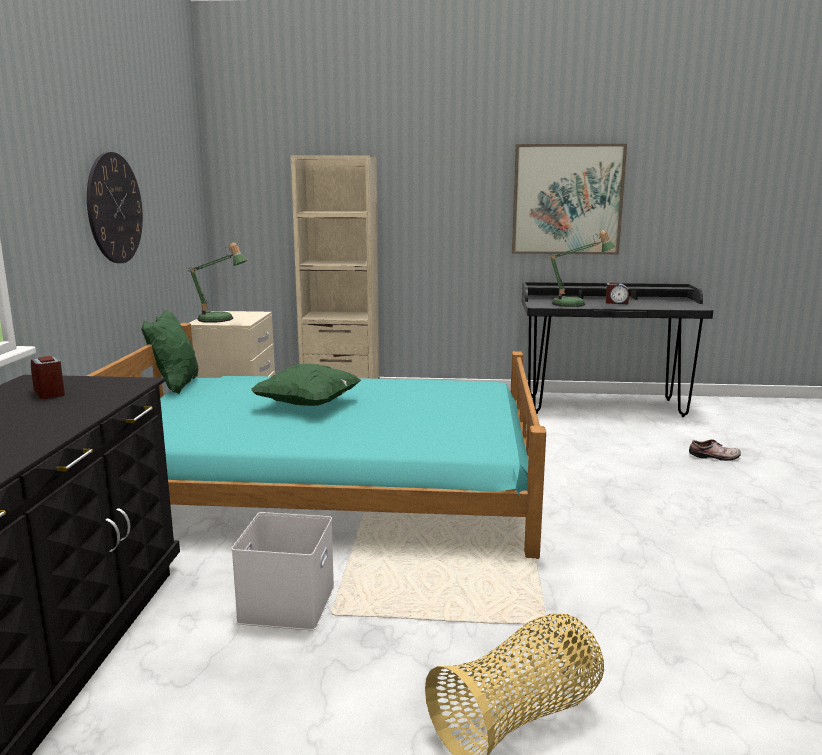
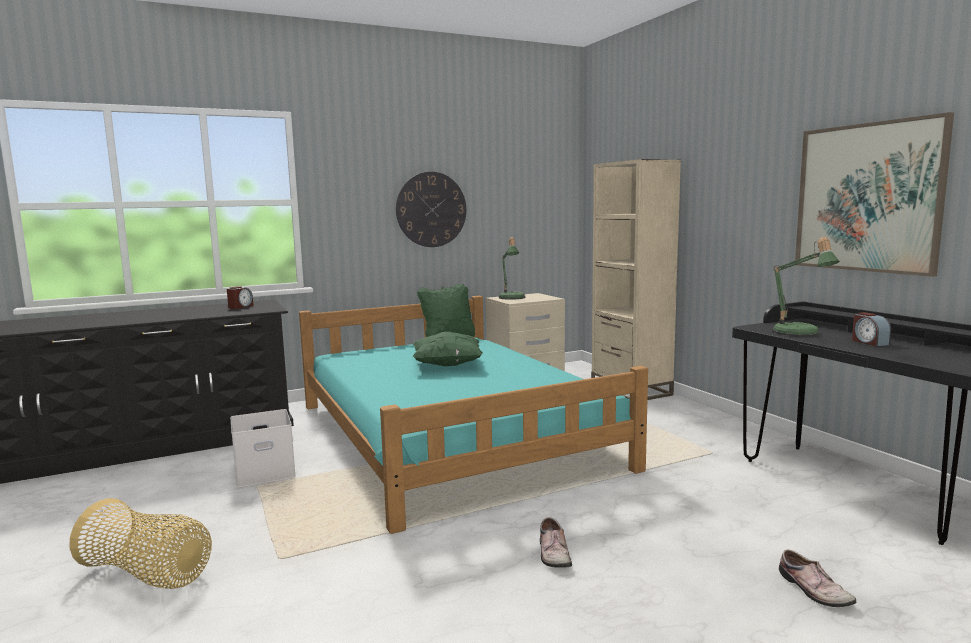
camera: 60 degrees right, 5 degrees down
none -> shoe [540,517,572,568]

